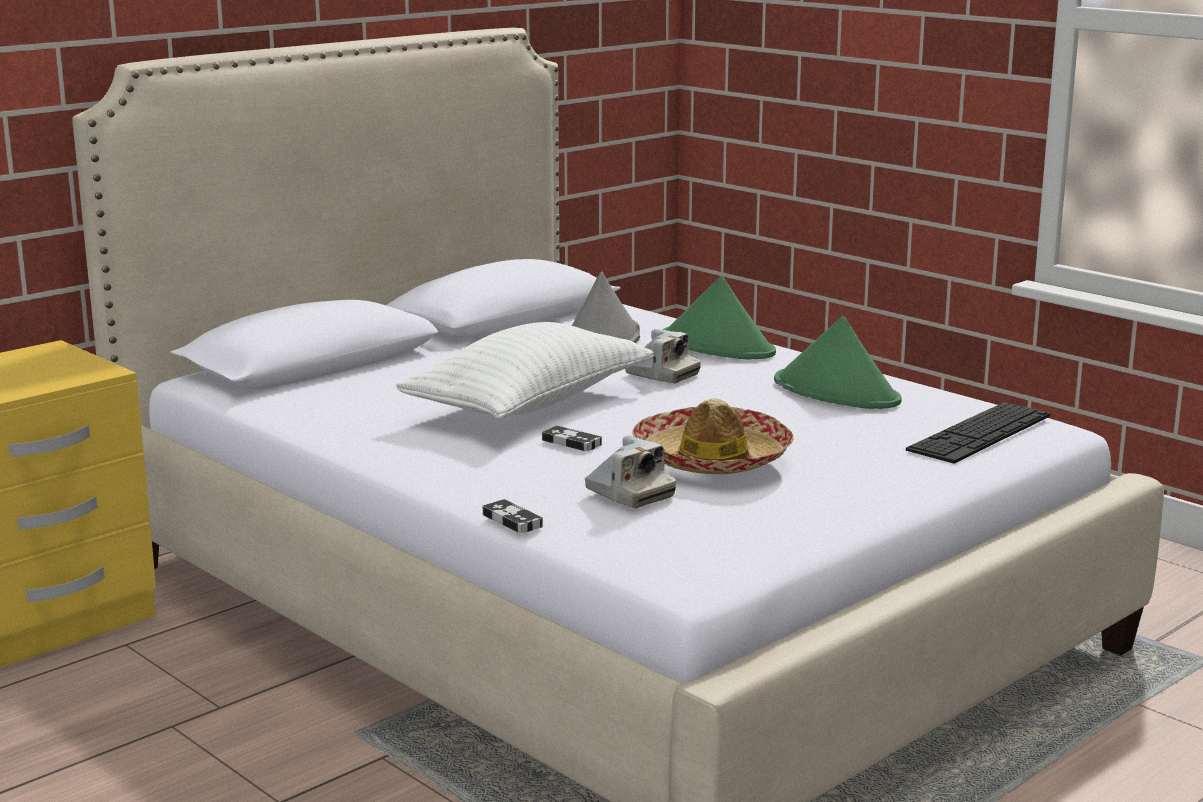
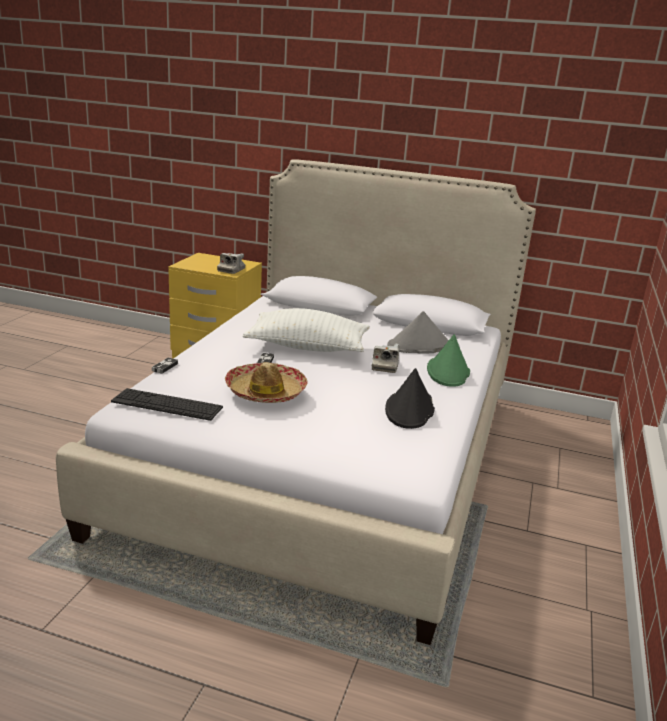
camera: 60 degrees right, 5 degrees up
camera [585,435,676,508] -> camera moved to [217,253,245,274]
green hat [774,316,902,409] -> black hat [385,368,435,429]
keyboard [906,402,1050,464] -> keyboard moved to [111,388,223,421]

